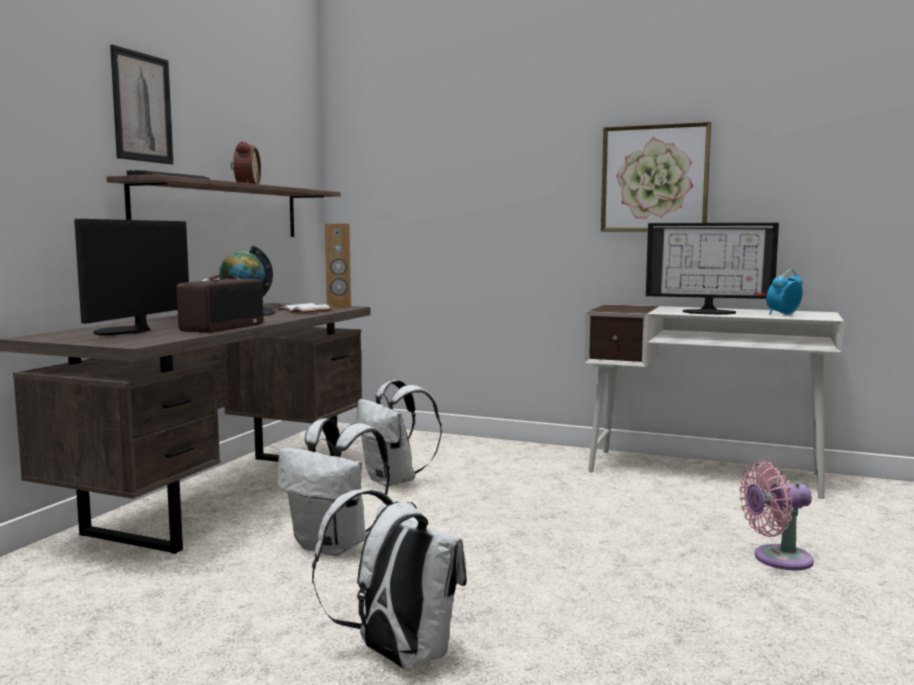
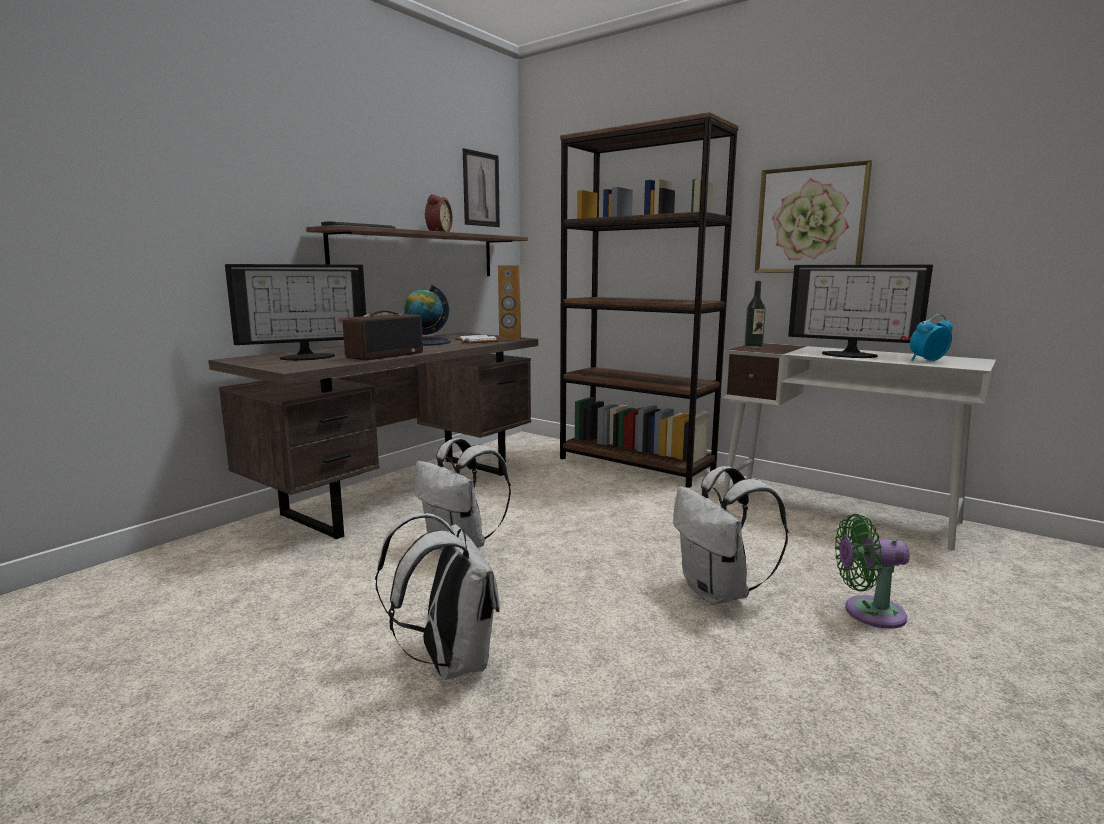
camera: 15 degrees right, 5 degrees up
monitor [74,219,189,335] -> monitor turned 150 degrees counterclockwise [225,264,366,361]
picture [110,45,173,164] -> picture moved to [463,148,500,227]
white backpack [356,380,442,487] -> white backpack moved to [673,466,788,605]
pink fan [739,461,814,570] -> green fan [835,514,910,629]
none -> brown bookcase [560,112,739,488]
none -> bottle [744,281,766,349]

